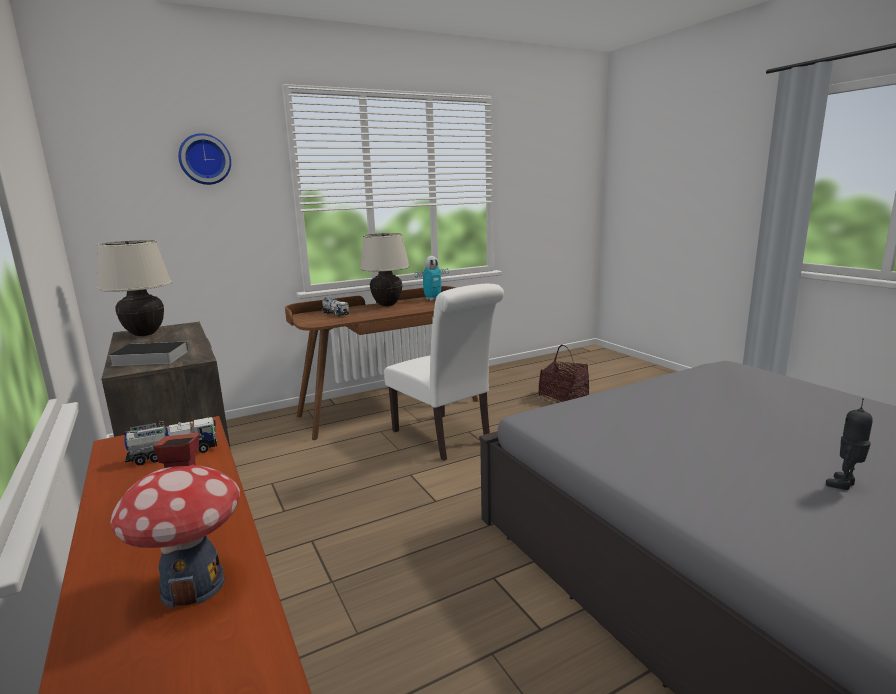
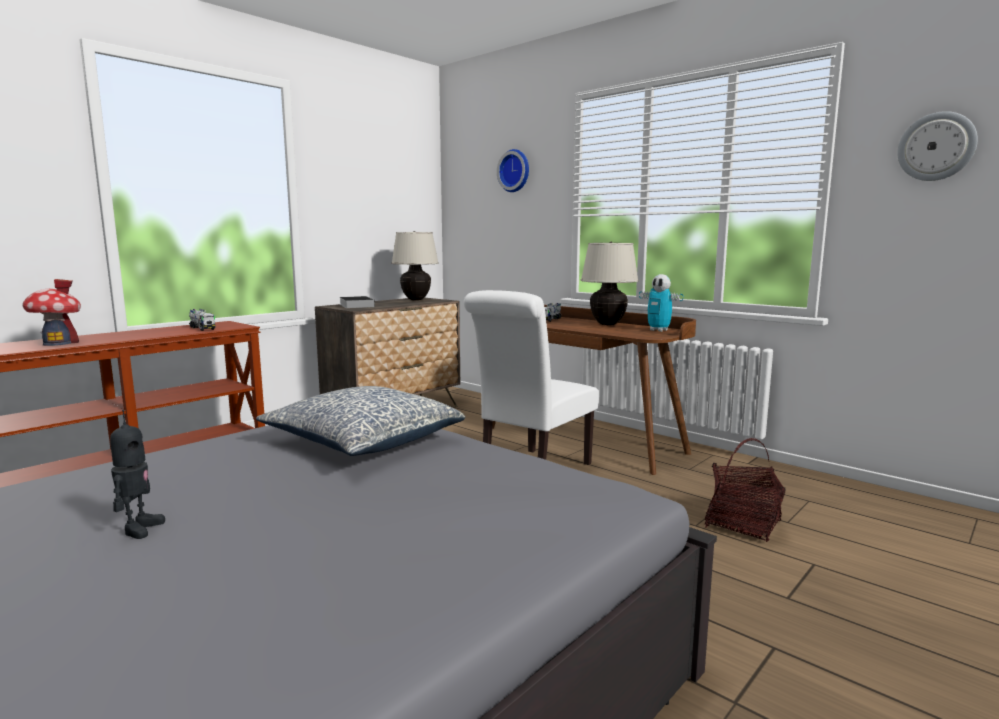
camera: 70 degrees right, 5 degrees down
toy robot [826,398,873,490] -> toy robot turned 60 degrees clockwise [110,410,165,539]
none -> pillow [256,386,465,456]
none -> wall clock [897,111,978,181]

